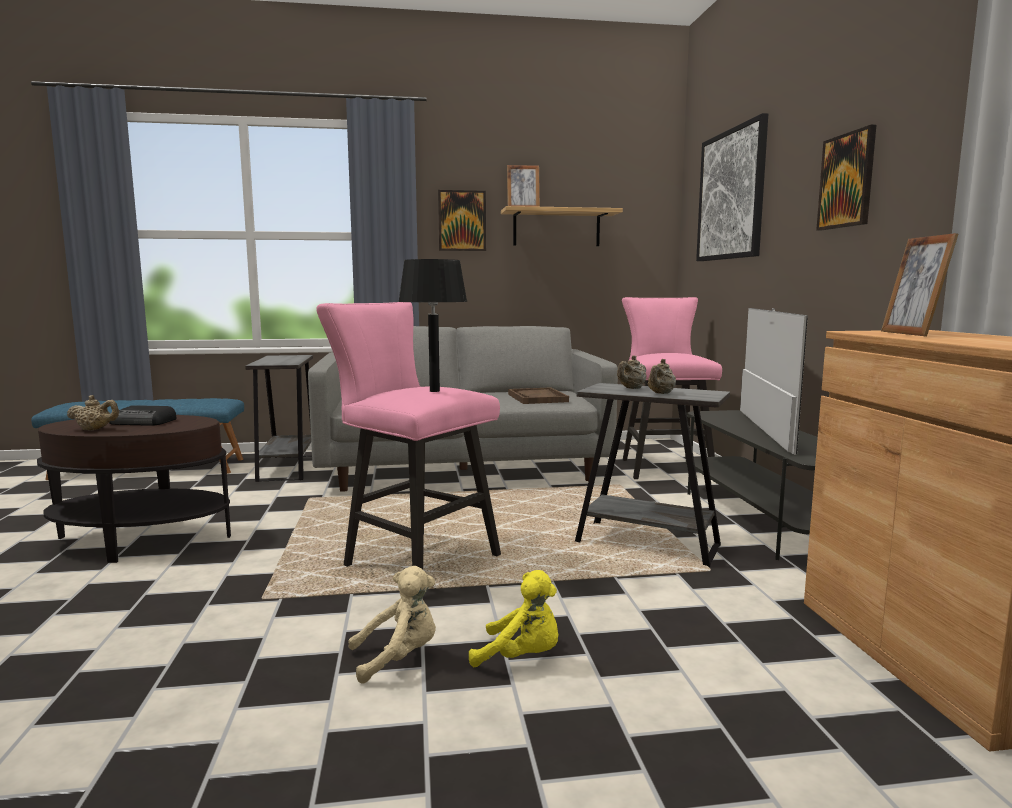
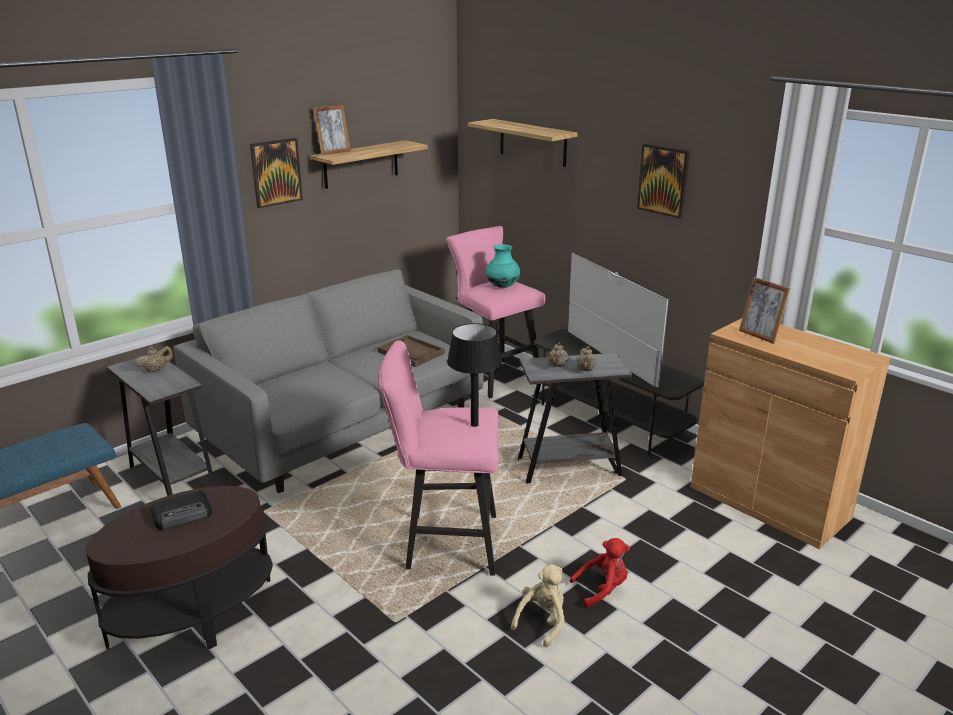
camera: 35 degrees left, 15 degrees up
beige teapot [67,395,119,431] -> beige teapot moved to [135,346,173,373]
yellow plush toy [469,570,559,667] -> red plush toy [570,538,630,608]
picture [696,113,768,261] -> shelf [468,119,578,167]
none -> turquoise vase [485,244,520,288]

